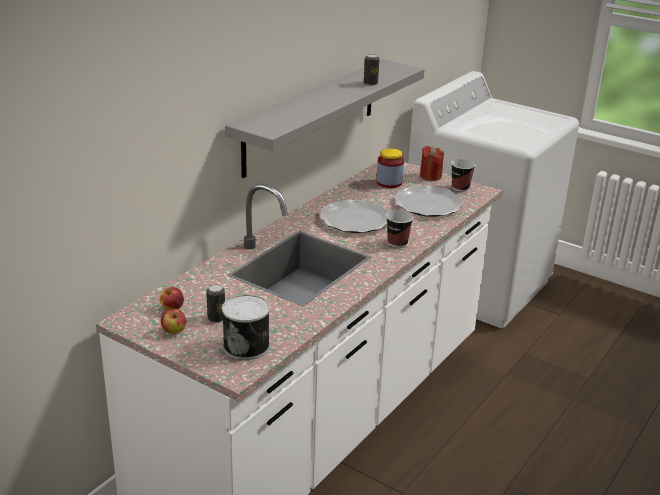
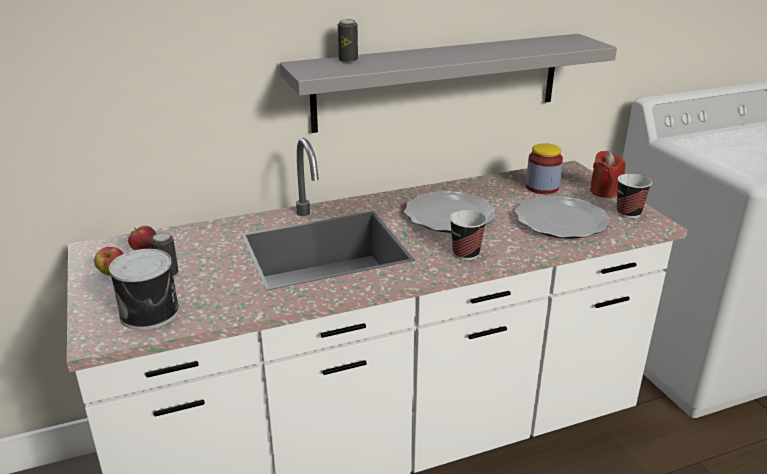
camera: 35 degrees right, 0 degrees up
can [364,54,379,85] -> can moved to [338,19,358,63]

